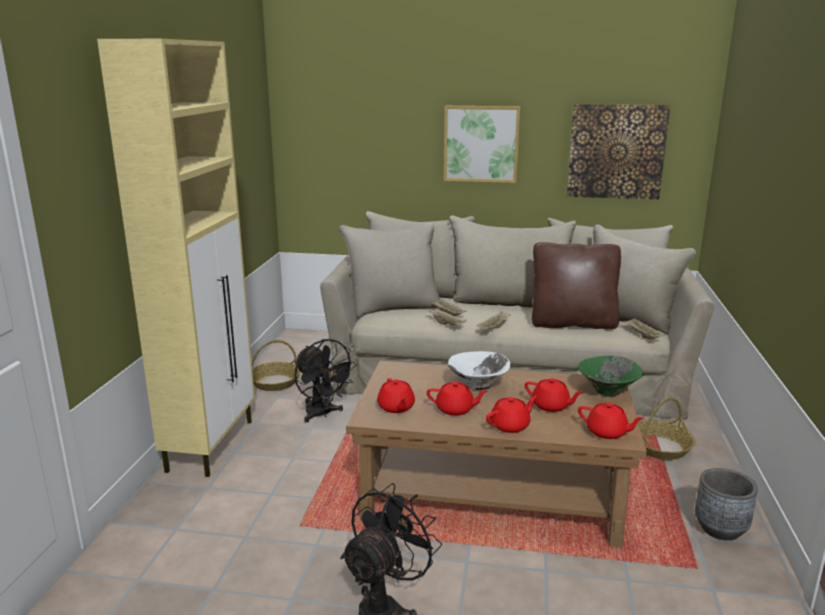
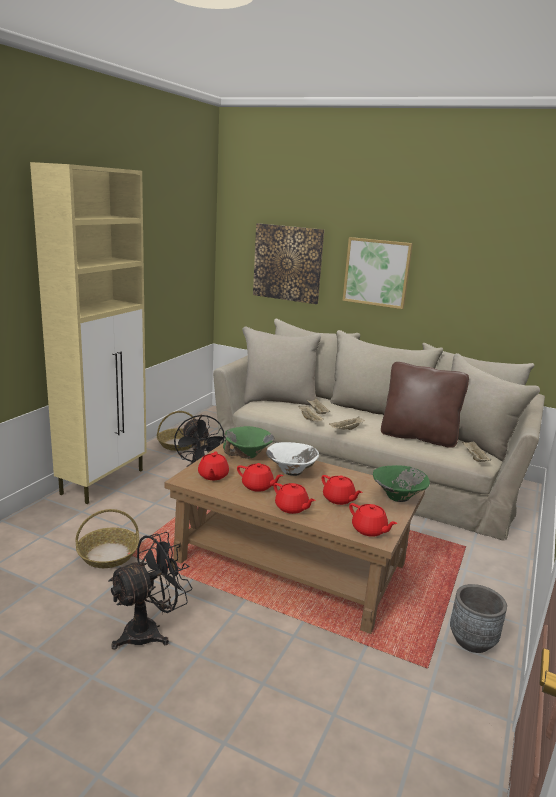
camera: 15 degrees right, 0 degrees up
red teapot [486,396,537,433] -> red teapot turned 60 degrees clockwise [274,483,316,514]
picture [567,104,670,199] -> picture moved to [253,223,324,304]
basket [639,397,695,460] -> basket moved to [75,509,139,568]
none -> green bowl [223,426,274,459]

